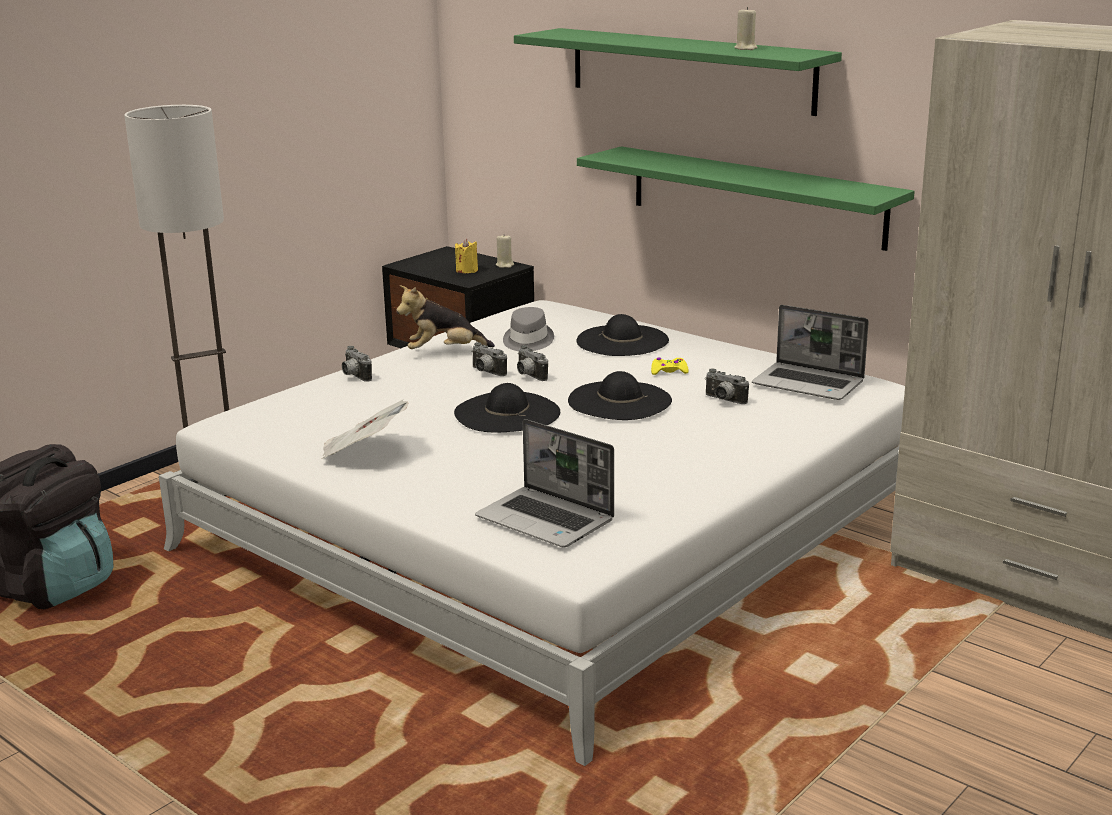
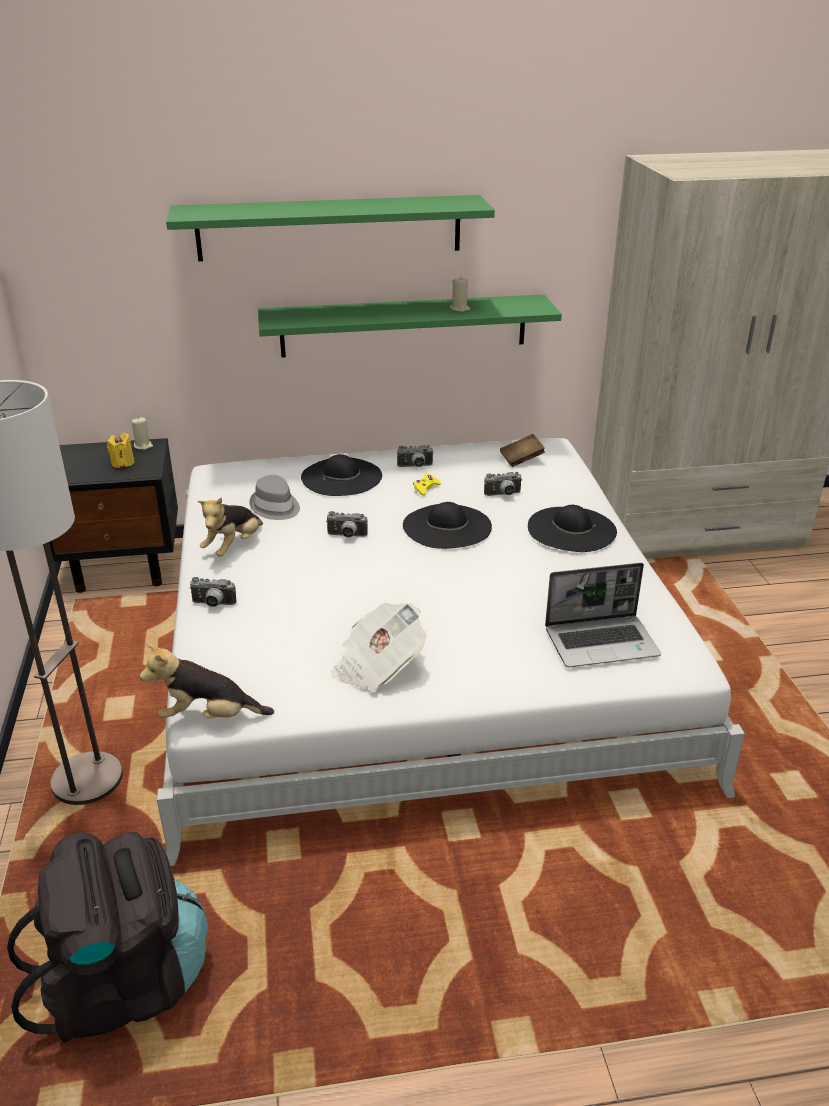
camera: 50 degrees left, 10 degrees up
black hat [454,383,560,432] -> black hat moved to [528,505,617,552]
camera [471,342,507,376] -> camera moved to [397,445,434,467]
beige candle [734,7,758,50] -> beige candle moved to [450,276,470,312]
laptop [752,305,869,400] -> brown book [500,434,545,467]
none -> plush toy [140,643,274,718]

